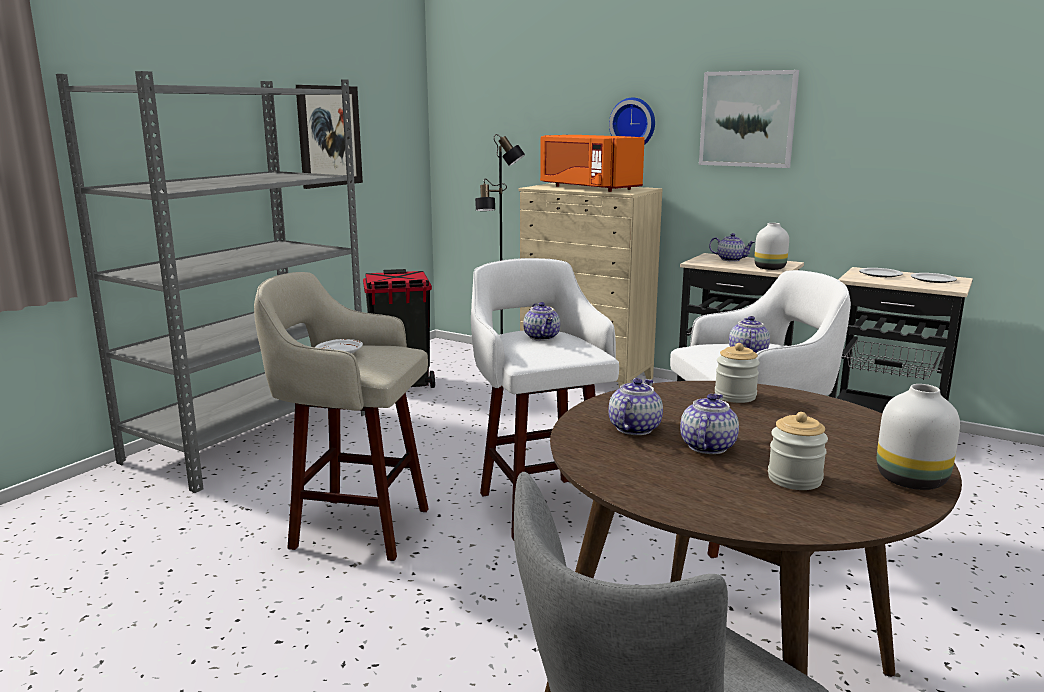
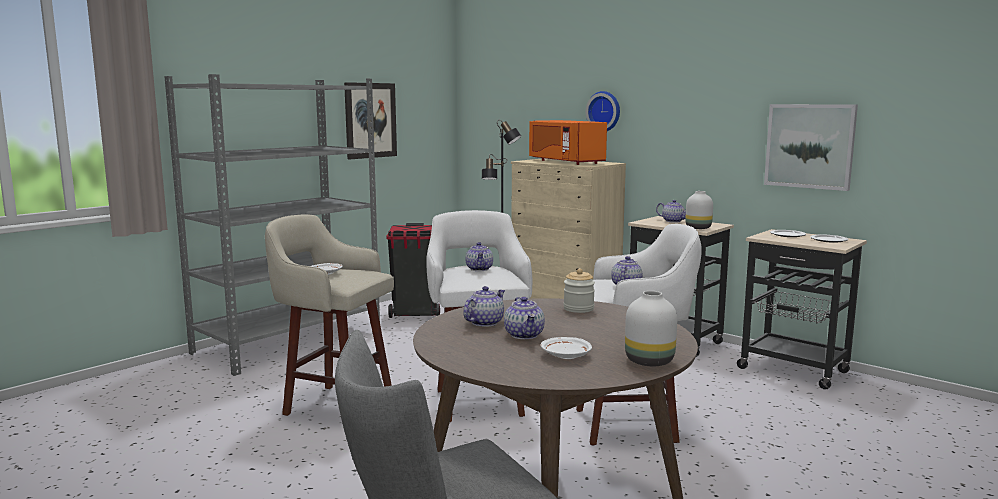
camera: 10 degrees right, 5 degrees down
teapot [680,394,739,454] -> teapot turned 135 degrees clockwise [504,297,545,339]
picture [699,70,799,168] -> picture moved to [764,104,858,191]
jar [768,412,828,490] -> white plate [541,337,592,359]

